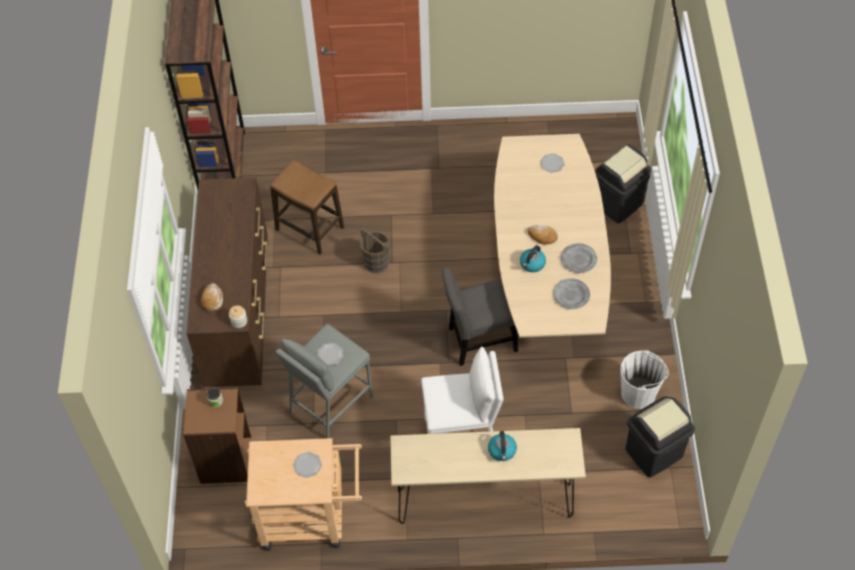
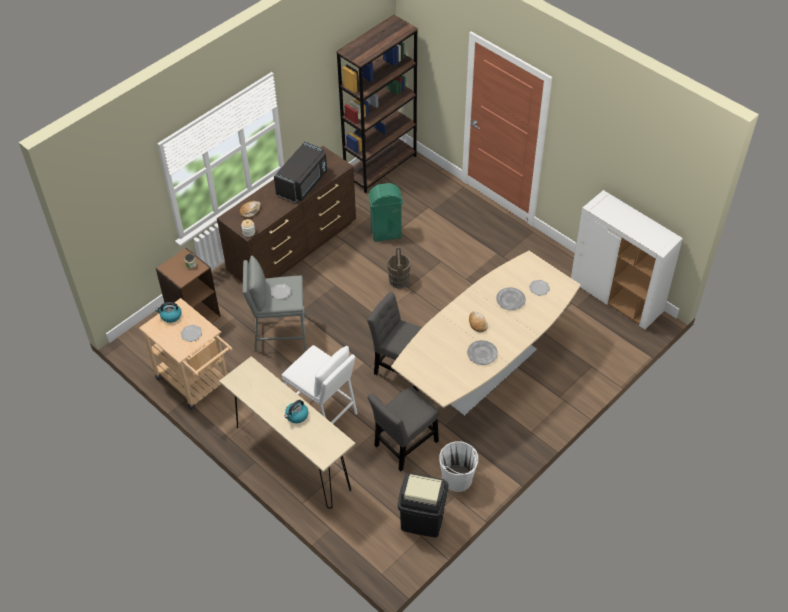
camera: 45 degrees right, 5 degrees down
stool [270,160,344,255] -> green trash can [368,183,403,242]
kettle [520,245,546,272] -> kettle moved to [155,302,182,323]
grey plate [553,278,590,309] -> grey plate moved to [496,287,526,310]
black trash can [595,144,651,224] -> none
none -> black microwave [274,142,327,202]
none -> grey chair [368,386,439,471]
none -> white cabinet [571,190,683,330]

